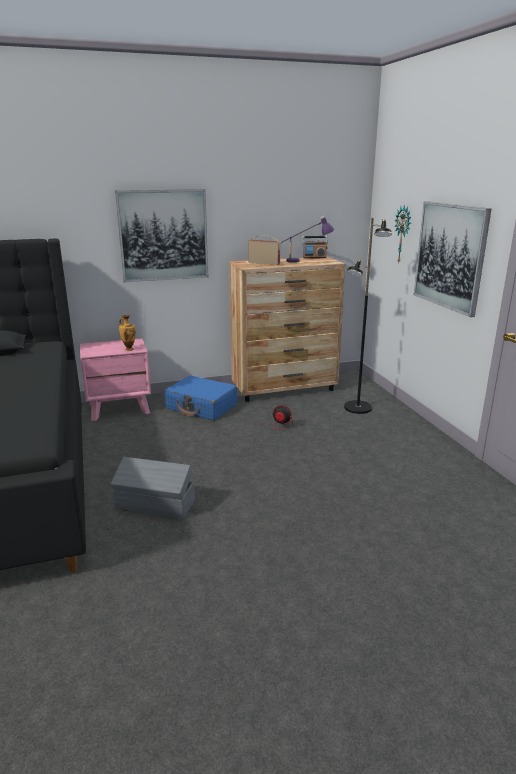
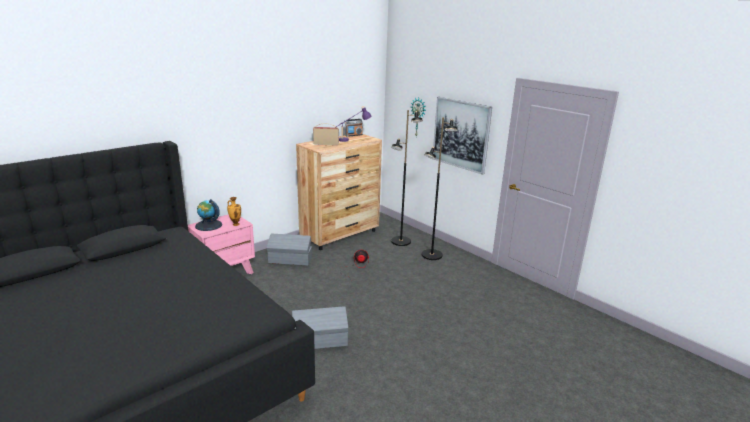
camera: 25 degrees left, 0 degrees up
picture [115,189,208,282] -> none
blue suitcase [164,375,237,421] -> grey storage box [267,234,312,265]
none -> globe [195,199,222,231]
none -> black floor lamp [421,117,457,260]

